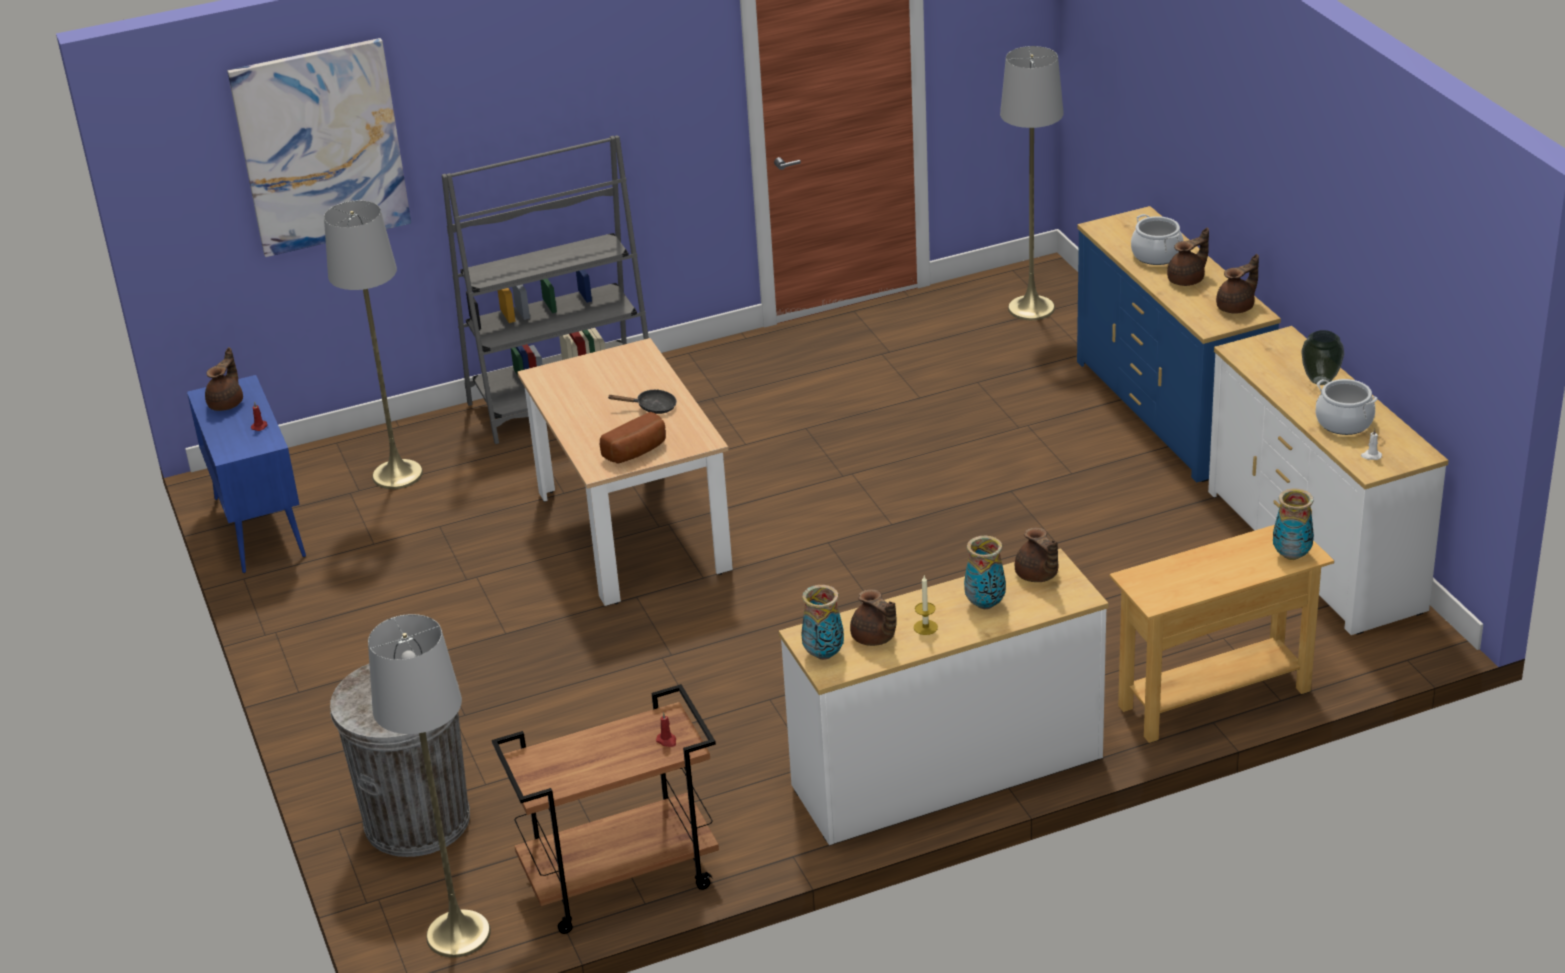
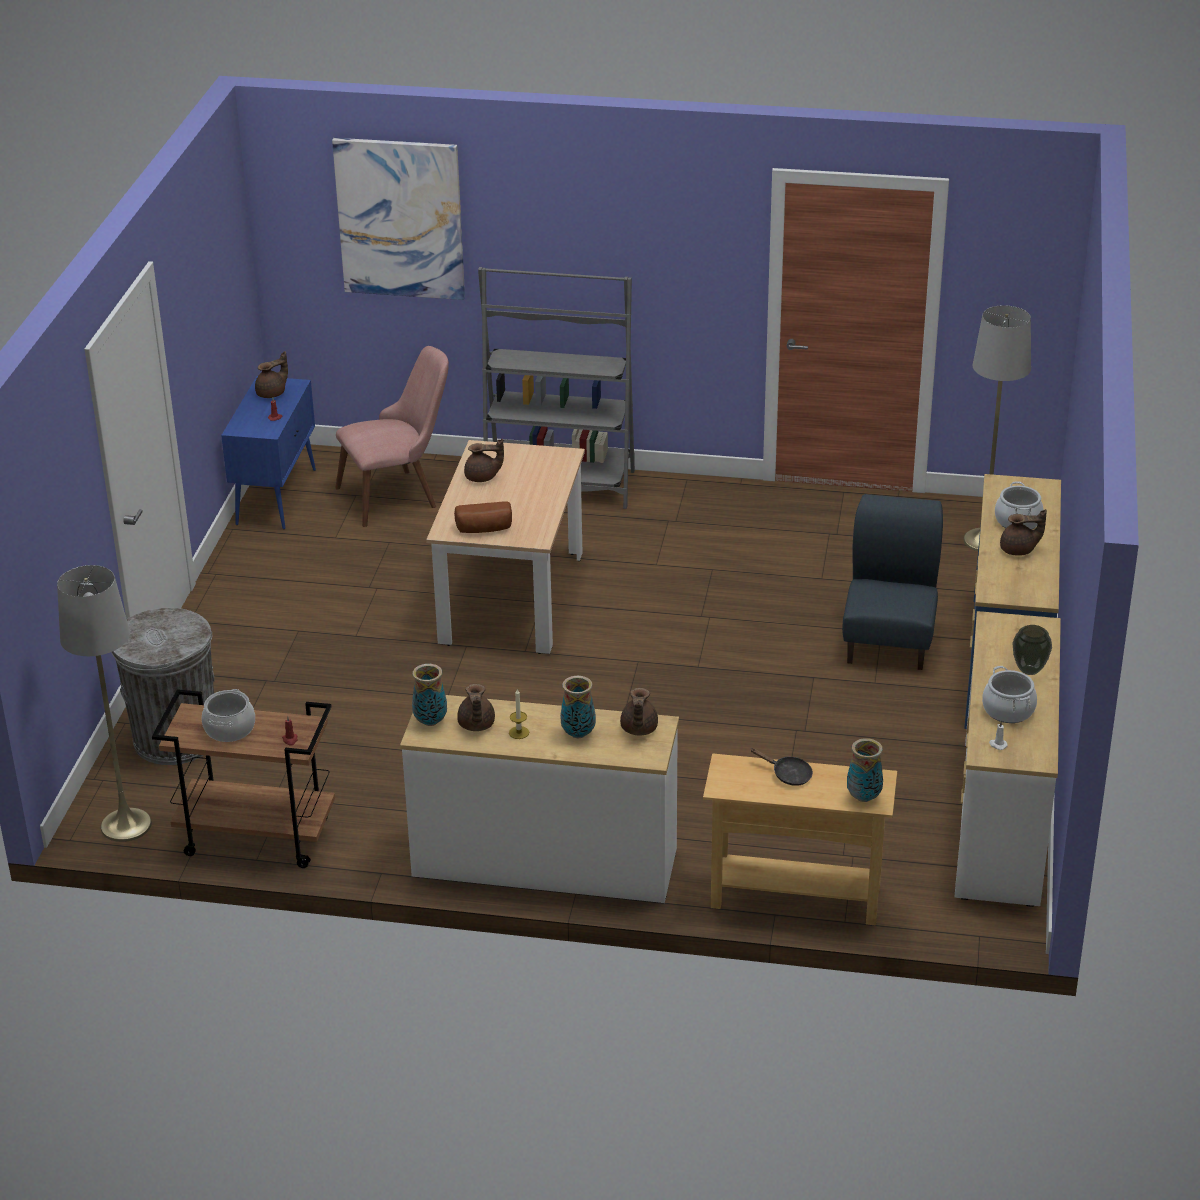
camera: 30 degrees right, 0 degrees up
grey floor lamp [324,200,423,489] -> pink chair [335,346,449,527]
black frying pan [607,389,677,414] -> black frying pan moved to [750,748,813,786]
brown teapot [1216,254,1259,314] -> brown teapot moved to [464,439,504,482]
none -> cooking pot [202,689,255,742]
none -> blue chair [842,494,943,670]

